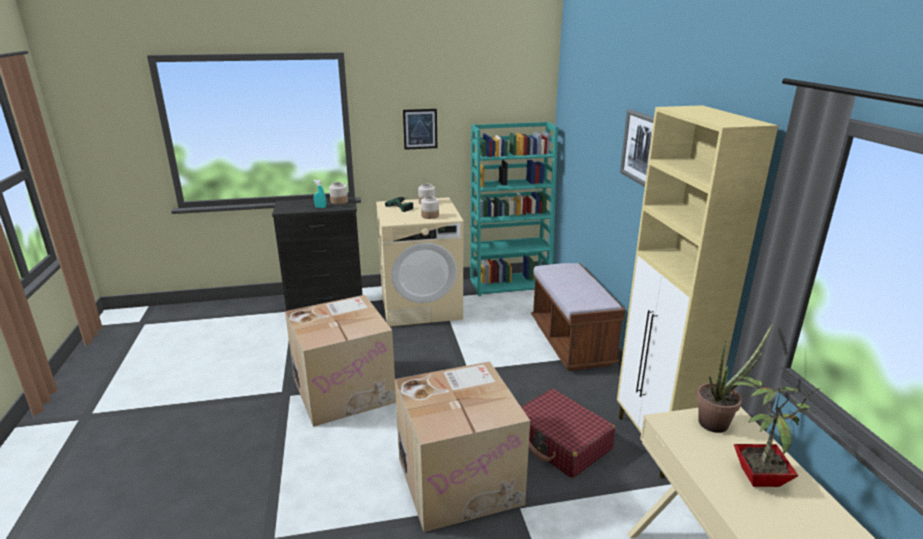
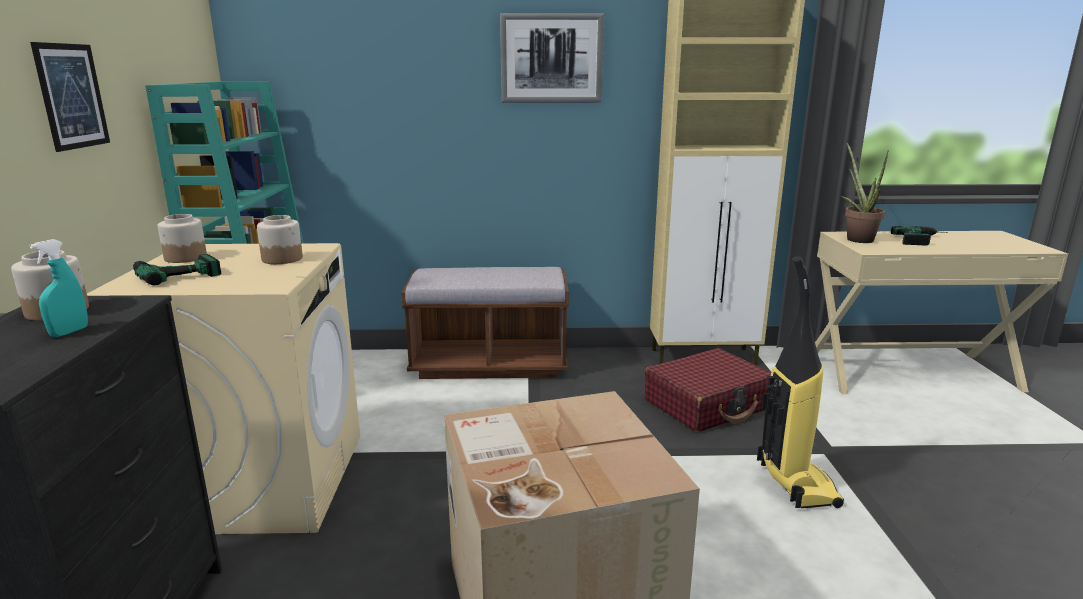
camera: 80 degrees left, 5 degrees down
cardboard box [395,361,530,532] -> vacuum cleaner [757,256,844,508]
potted plant [733,377,820,487] -> power drill [891,226,948,246]

